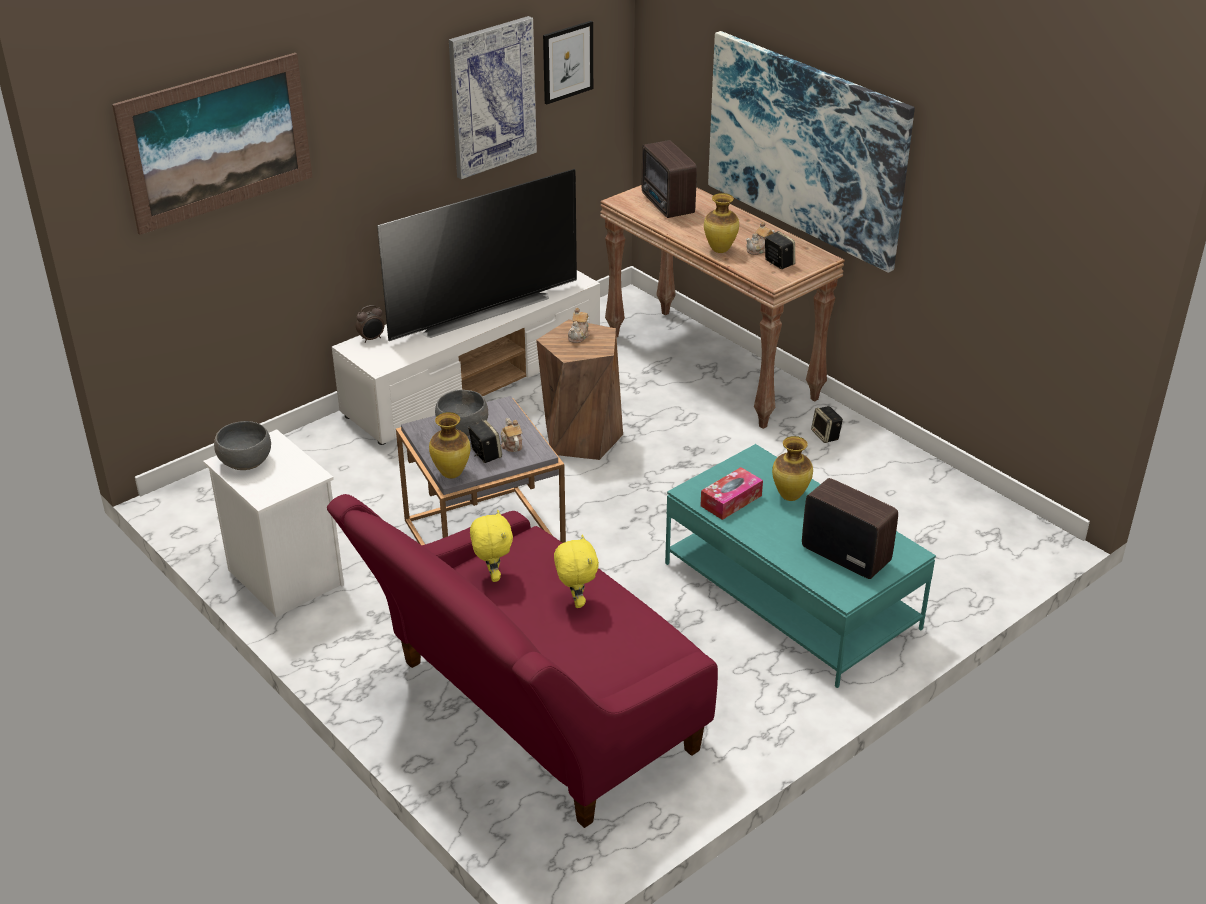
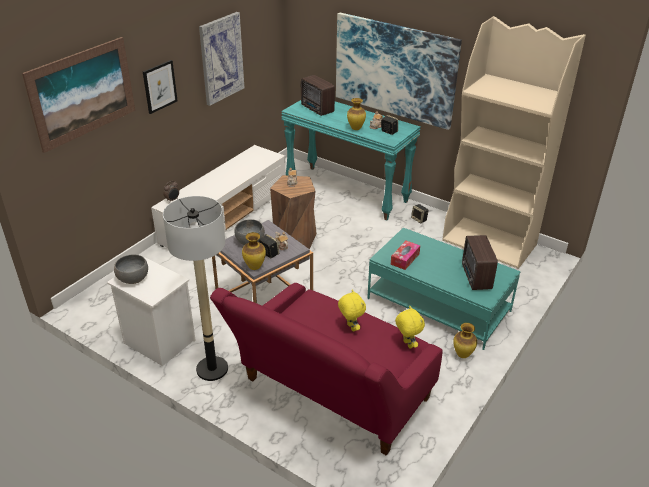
camera: 15 degrees left, 0 degrees up
television [377,169,577,341] -> none
yellow plush toy [470,510,513,582] -> yellow plush toy moved to [395,306,425,349]
picture [543,21,593,104] -> picture moved to [143,60,178,114]
brown console table [600,185,845,429] -> turquoise console table [281,100,421,221]
vase [772,436,813,501] -> vase moved to [453,323,477,358]
radio [802,478,898,579] -> radio turned 120 degrees counterclockwise [462,235,498,290]
none -> floor lamp [163,196,228,381]
none -> beige bookcase [442,16,586,269]

